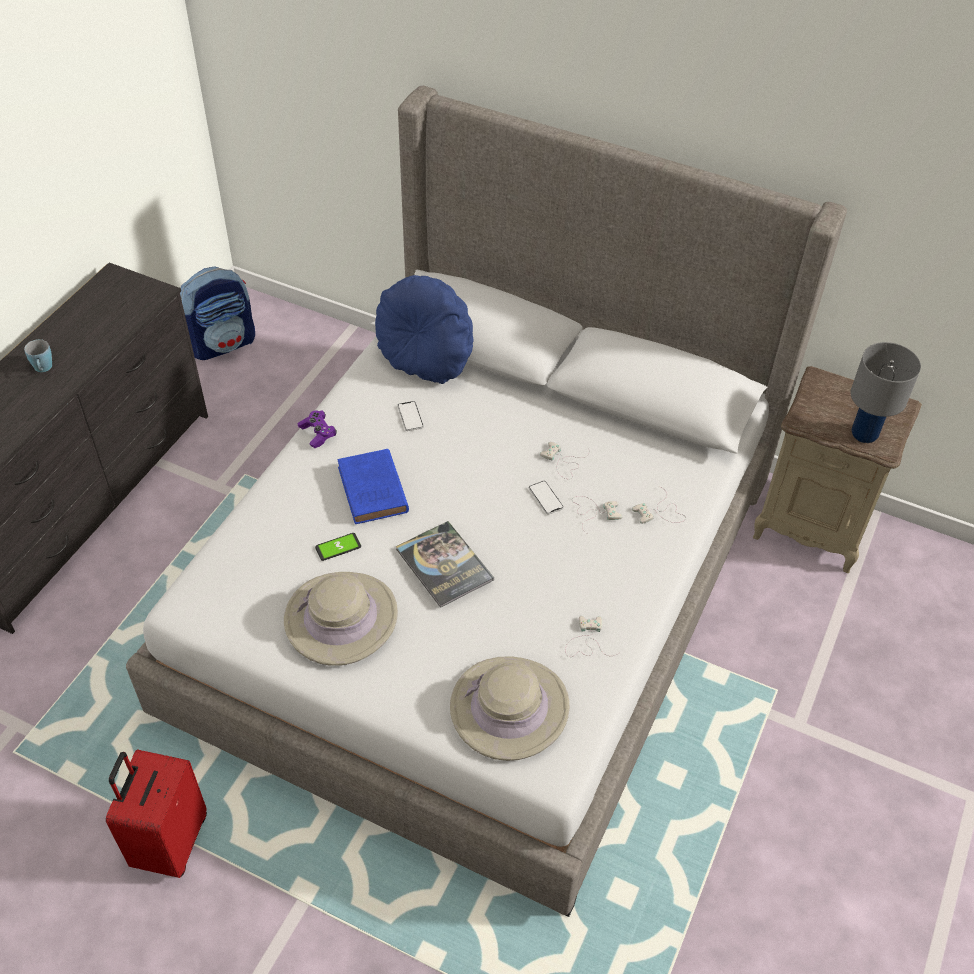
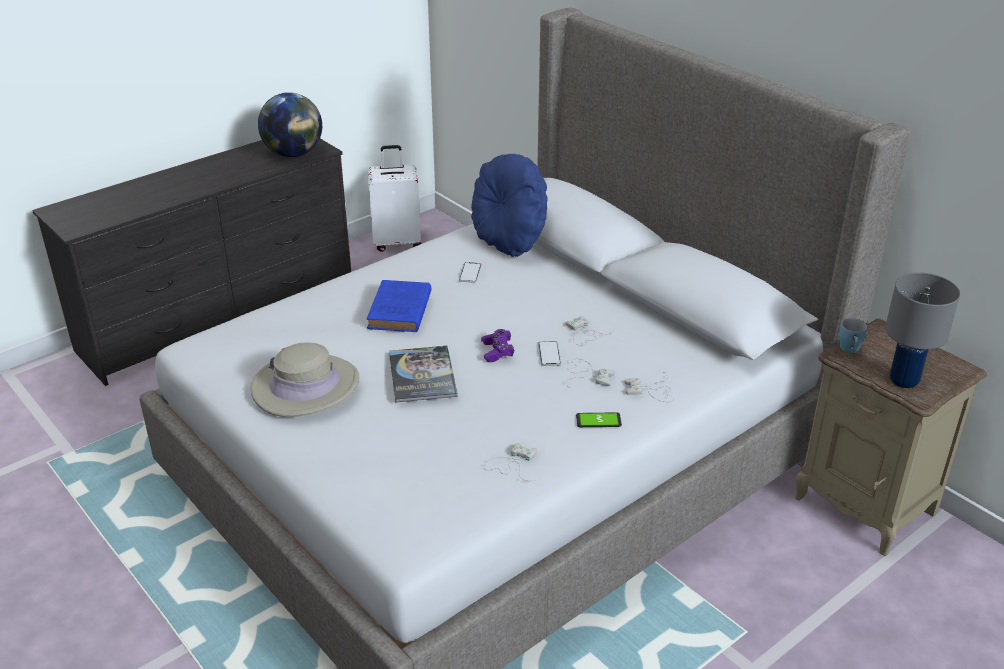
camera: 25 degrees right, 15 degrees down
blue mug [24,339,52,372] -> blue mug moved to [840,318,867,353]
red suitcase [106,749,207,878] -> none
backpack [180,266,255,360] -> white suitcase [368,145,422,252]
purple game controller [298,410,337,448] -> purple game controller moved to [481,329,514,362]
phone [315,533,361,561] -> phone moved to [576,412,622,427]
beige hat [450,657,570,761] -> none
none -> globe [258,92,322,157]

